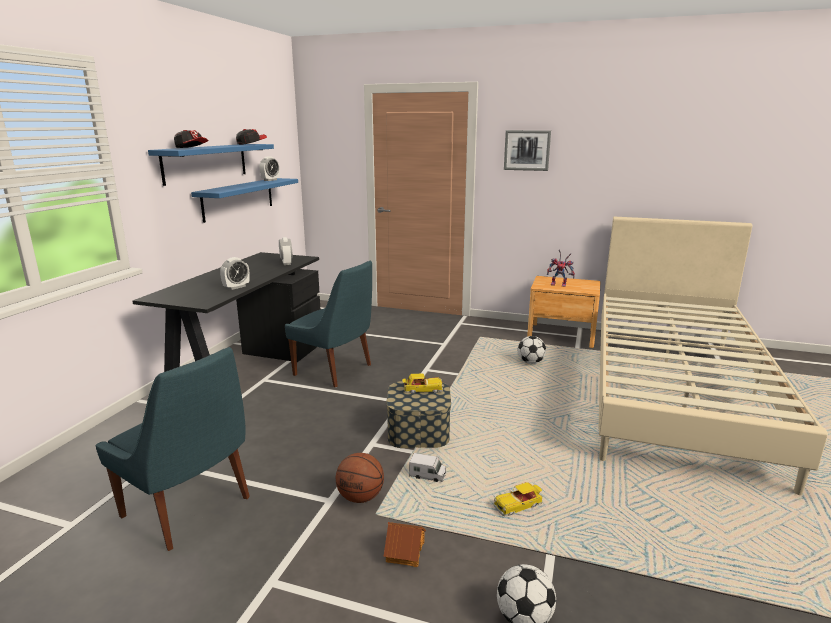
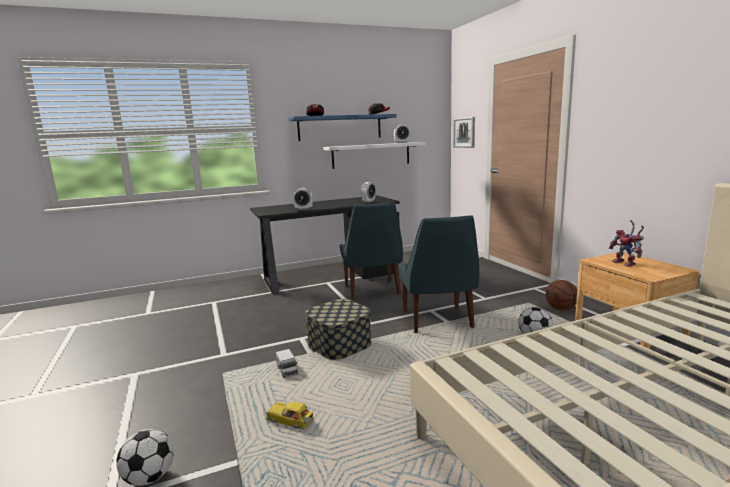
camera: 50 degrees right, 5 degrees down
blue chair [95,347,250,551] -> blue chair moved to [398,215,479,333]
blue shelf [191,178,298,223] -> white shelf [323,142,426,169]
basketball [336,453,384,503] -> basketball moved to [545,280,577,310]
toy house [383,522,426,567] -> none
toy car [402,374,443,394] -> none
picture [504,130,551,171] -> picture moved to [453,117,475,148]

